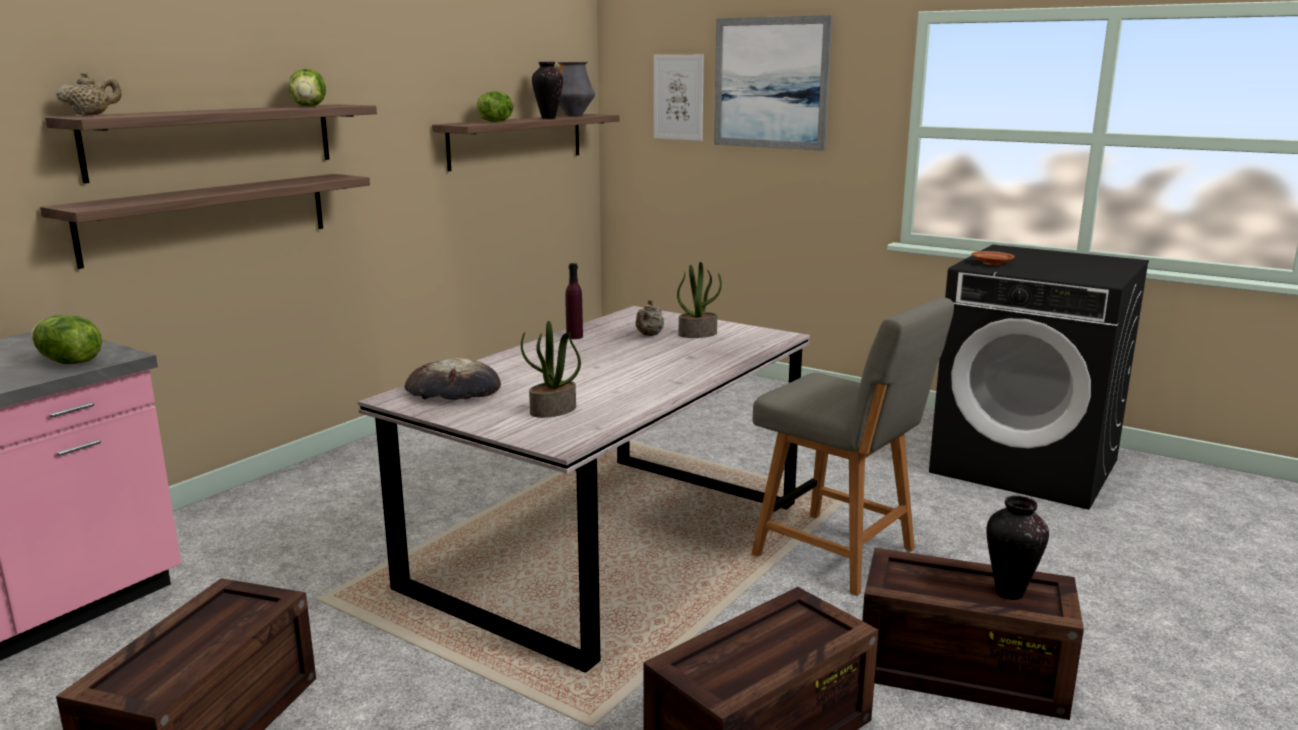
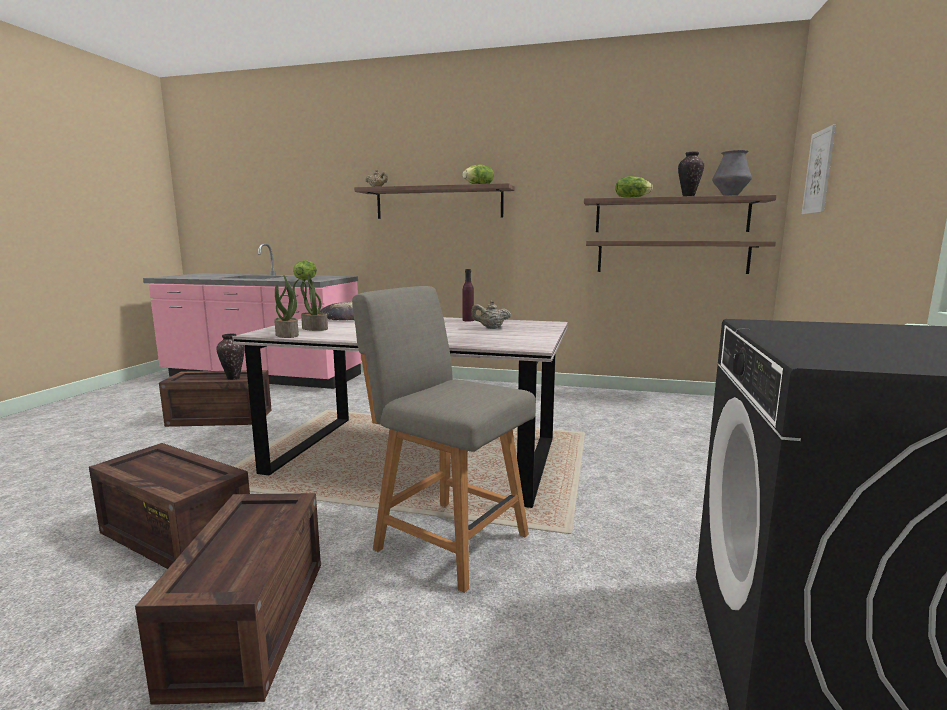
camera: 70 degrees right, 5 degrees down
shelf [40,174,370,269] -> shelf moved to [586,241,776,274]
potted plant [677,262,722,338] -> potted plant moved to [274,275,299,338]
picture [714,15,833,151] -> none
grey chair [751,297,954,596] -> grey chair turned 105 degrees clockwise [352,286,536,593]
brown plate [971,251,1015,265] -> none
vase [986,496,1049,600] -> vase moved to [216,334,245,380]

